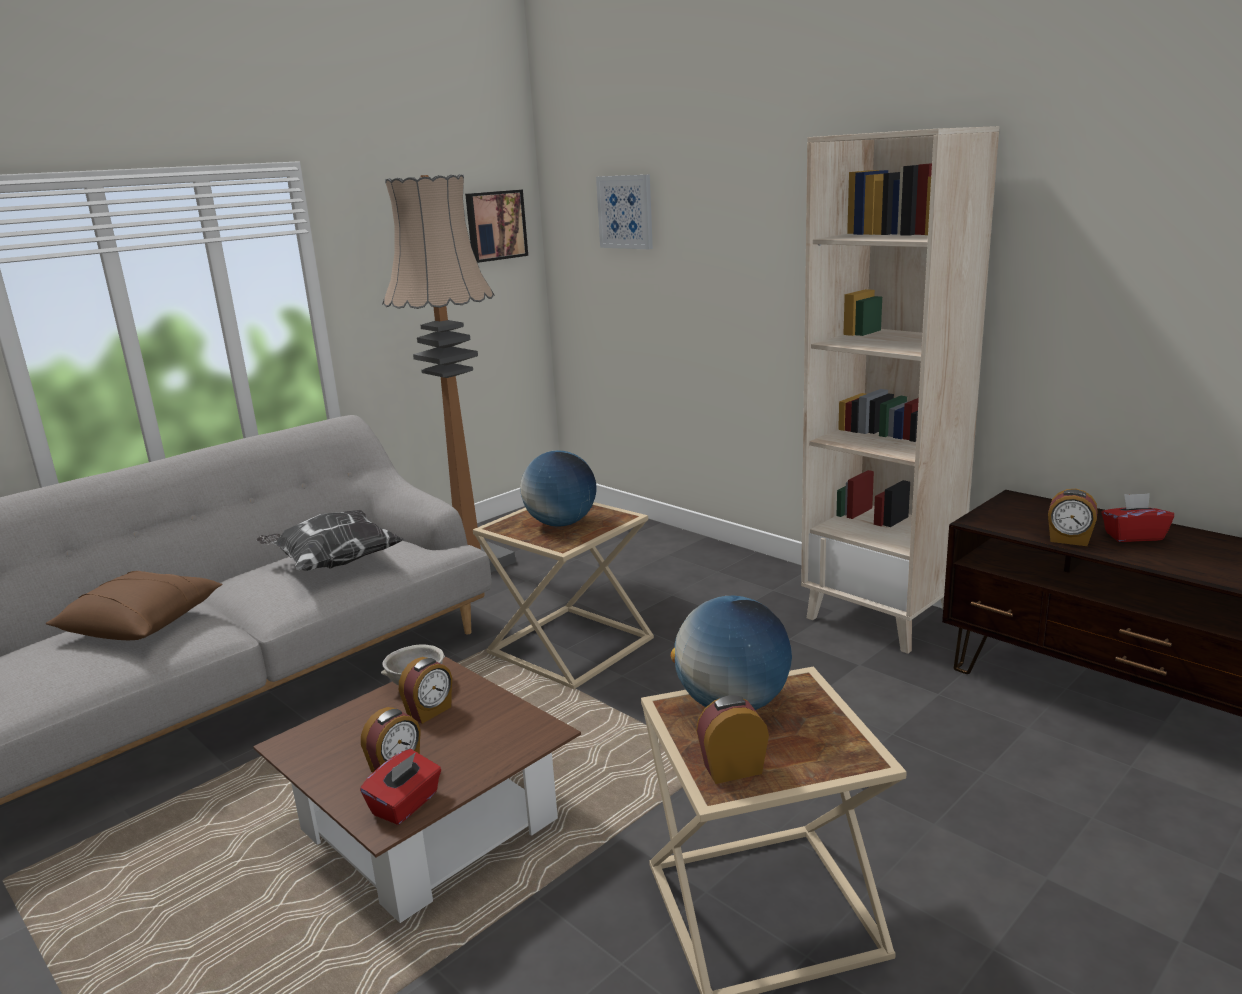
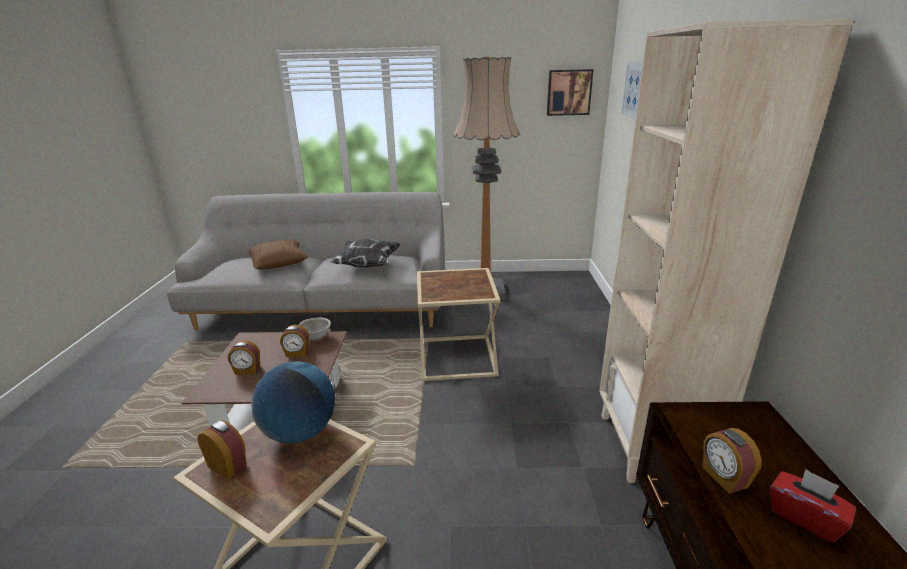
camera: 45 degrees right, 5 degrees up
red tissue box [360,749,441,825] -> none
globe [520,450,596,526] -> none

